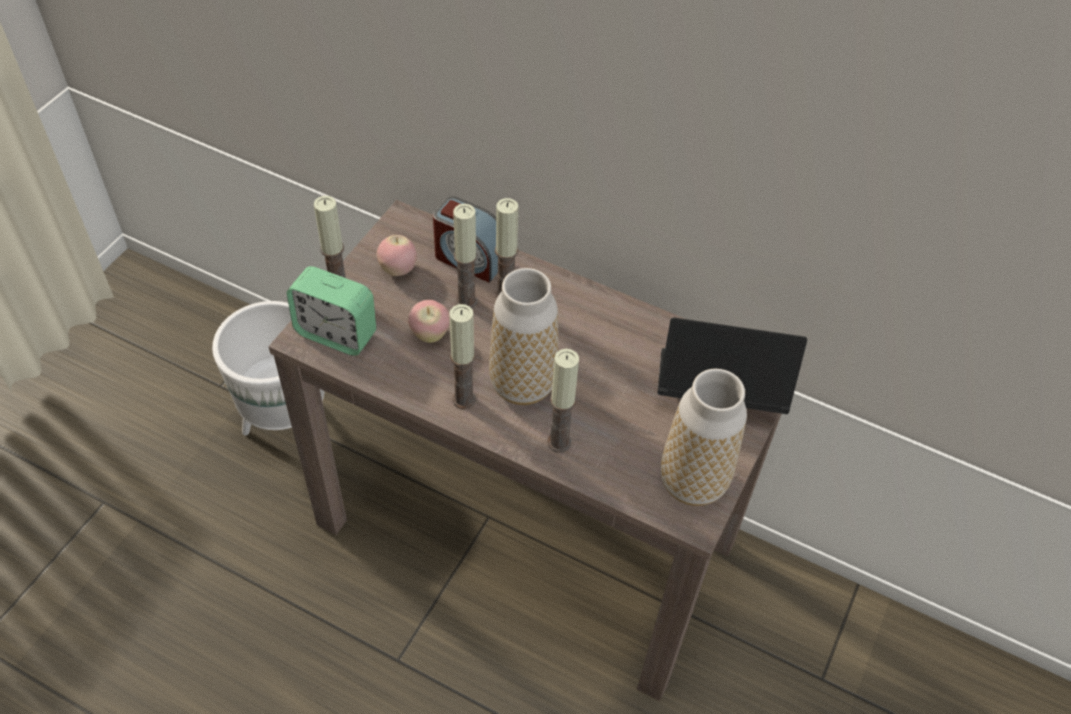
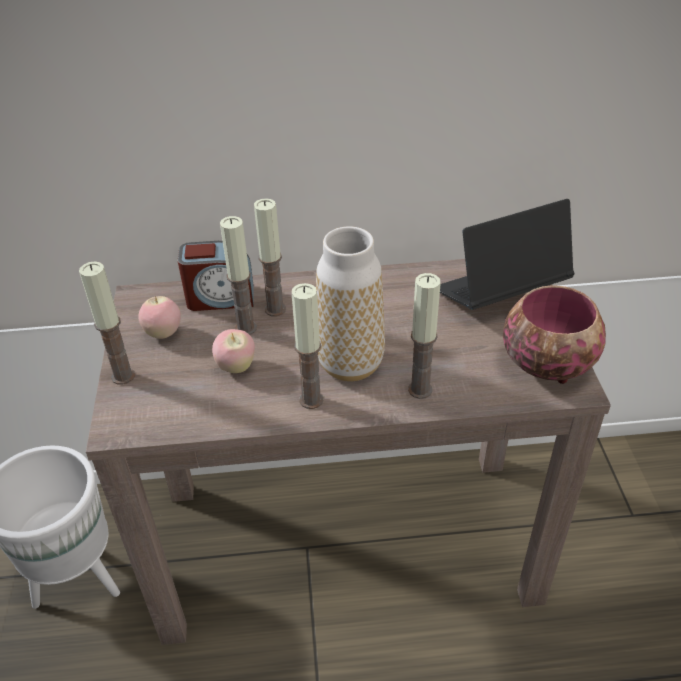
camera: 30 degrees left, 10 degrees down
alarm clock [287,266,376,356] -> none
vase [661,369,747,506] -> bowl [503,285,606,384]

